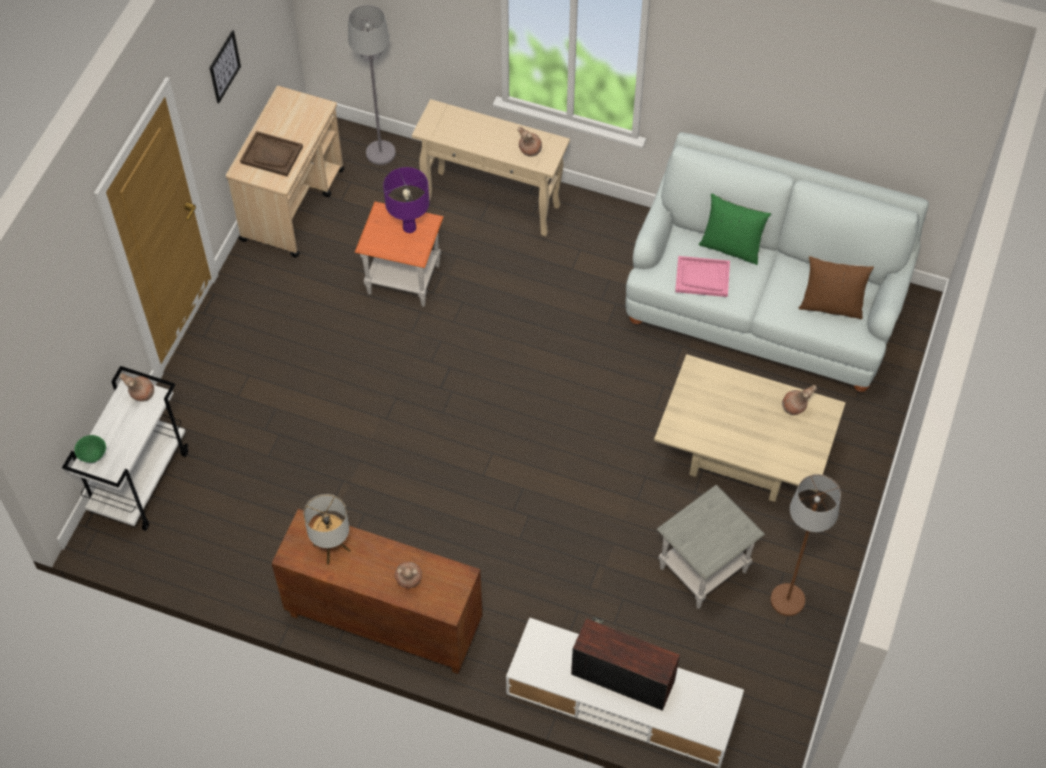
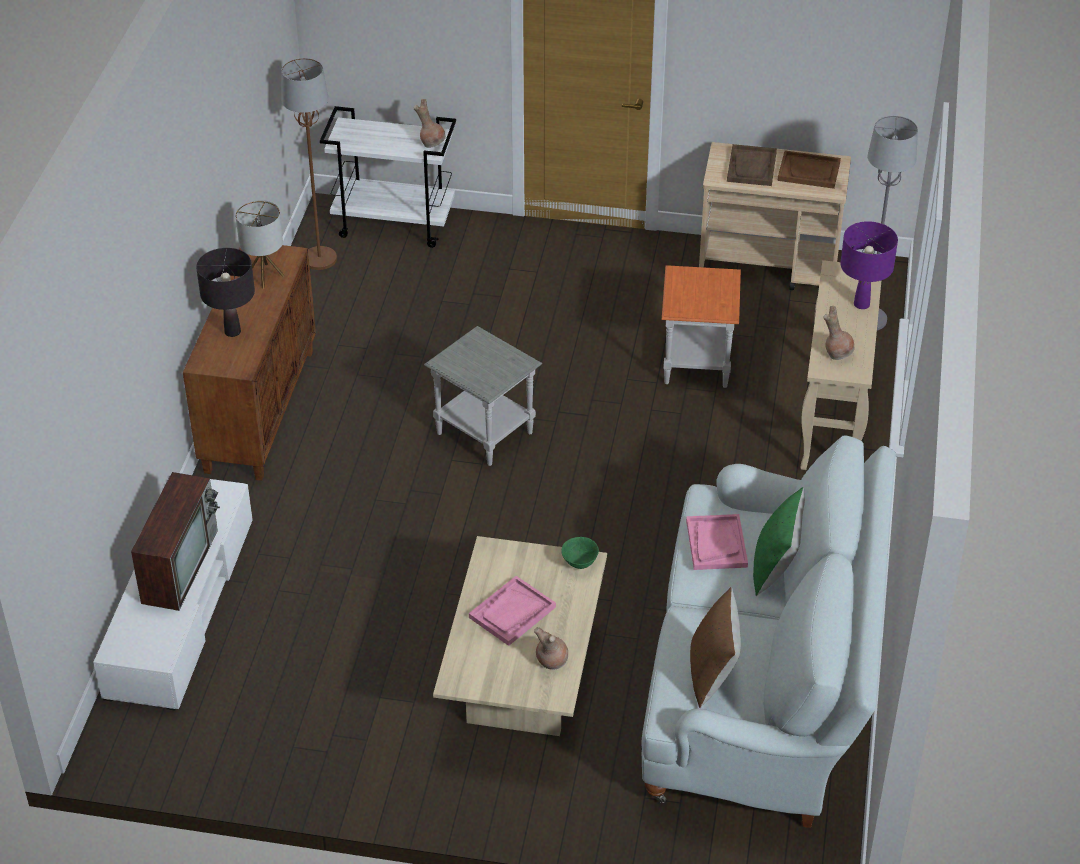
camera: 80 degrees right, 15 degrees down
green bowl [74,435,106,463] -> green bowl moved to [561,537,599,569]
picture [210,30,241,103] -> none
purple table lamp [383,167,430,233] -> purple table lamp moved to [840,221,898,309]
brown vase [395,561,422,588] -> black table lamp [196,248,255,337]
grey side table [657,485,765,609] -> grey side table moved to [424,326,542,466]
brown floor lamp [770,474,841,616] -> brown floor lamp moved to [281,58,337,270]
none -> pink tray [469,576,556,646]
none -> brown tray [777,151,841,189]

